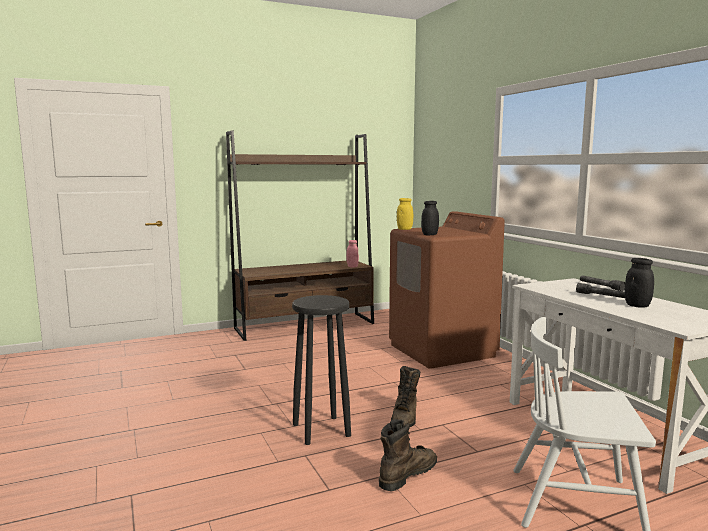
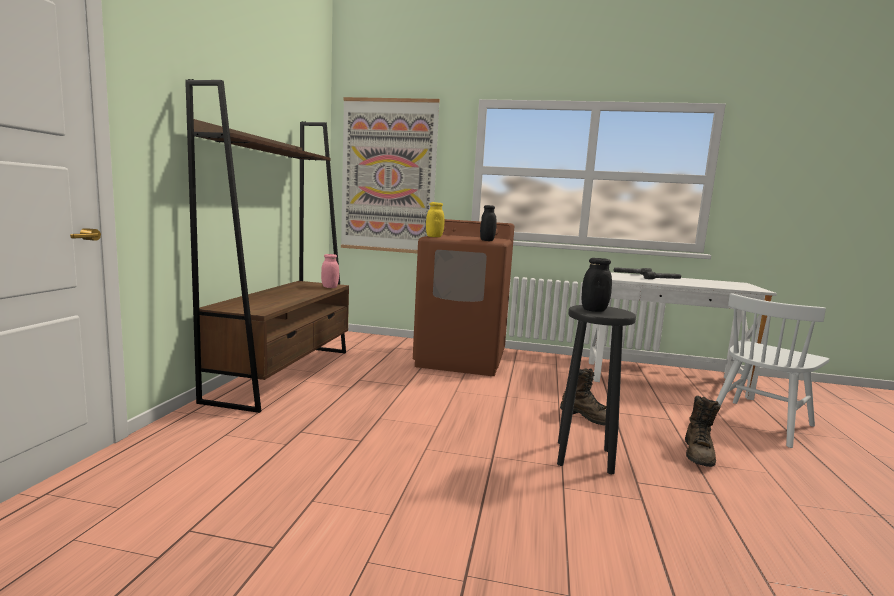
camera: 55 degrees left, 0 degrees up
brown boot [379,419,437,491] -> brown boot turned 150 degrees counterclockwise [685,396,721,467]
black jar [625,258,654,308] -> black jar moved to [582,258,612,312]
none -> picture [341,97,440,253]

